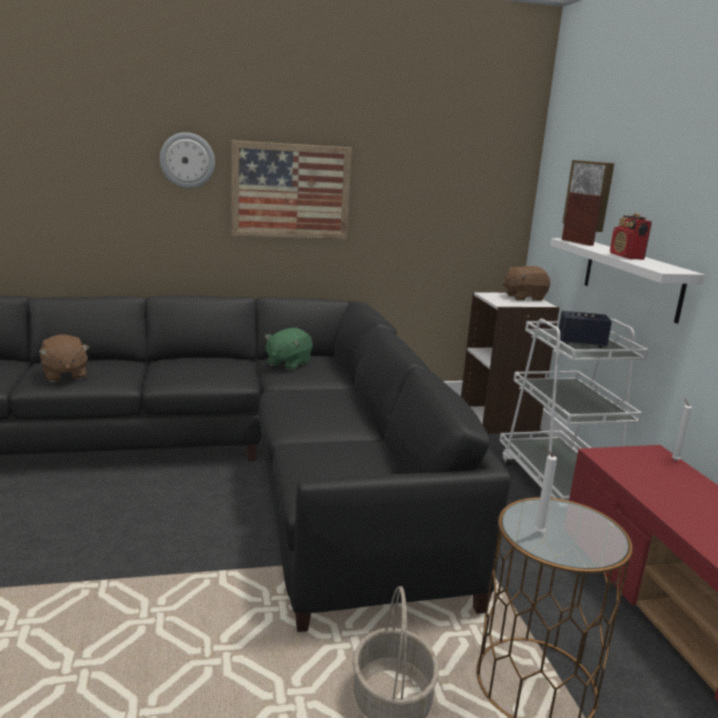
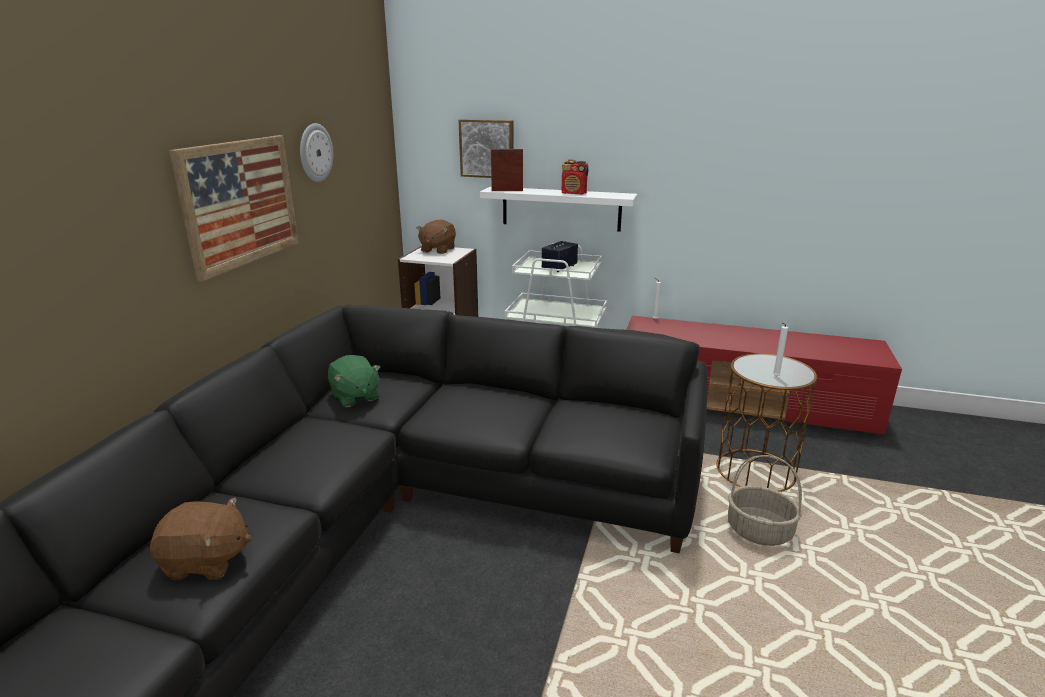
camera: 60 degrees left, 5 degrees up
wall clock [160,132,215,188] -> wall clock moved to [300,123,333,182]

